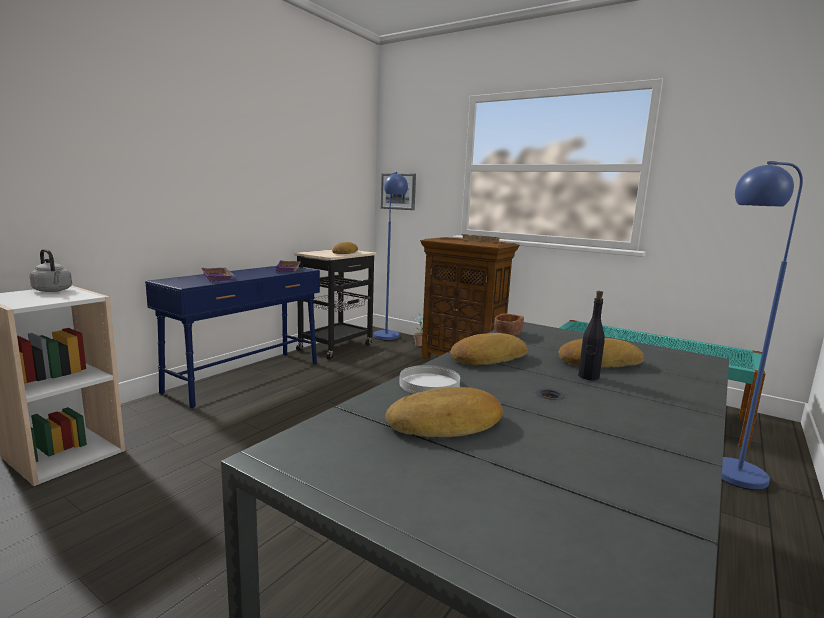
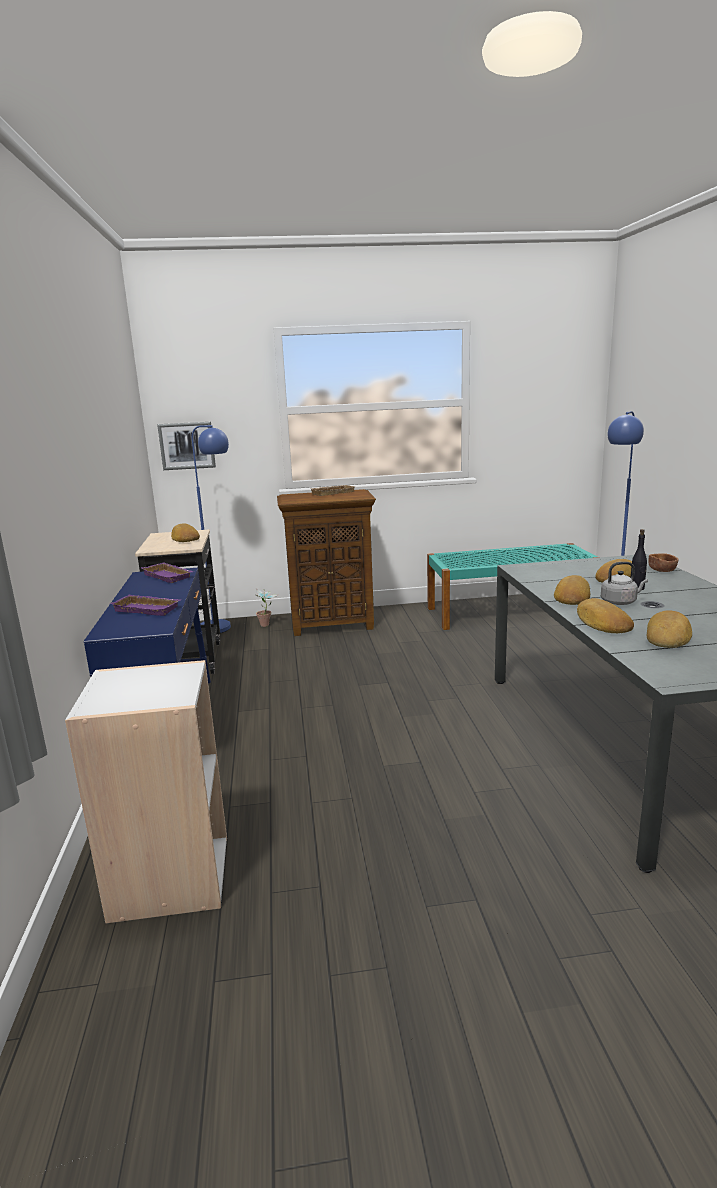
camera: 40 degrees left, 5 degrees up
grey kettle [30,249,72,292] -> grey kettle moved to [601,562,648,605]
white plate [399,365,460,394] -> bread [577,598,634,633]
brown bowl [494,313,524,335] -> brown bowl moved to [648,553,679,572]

